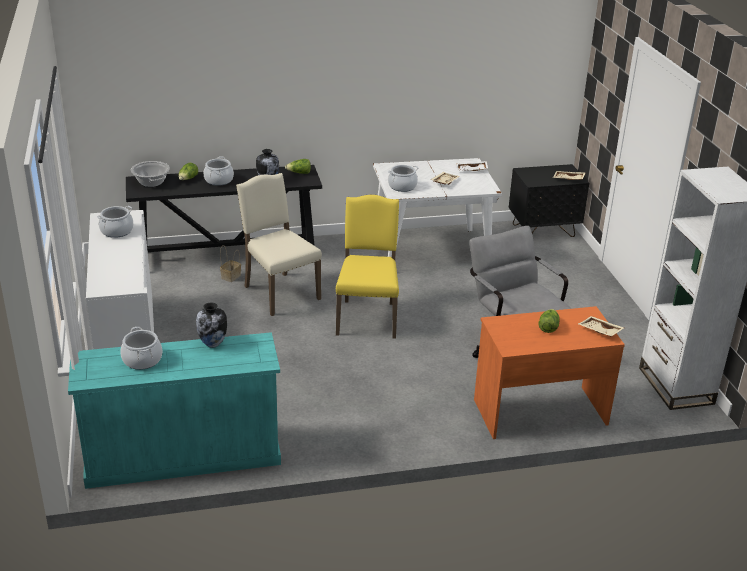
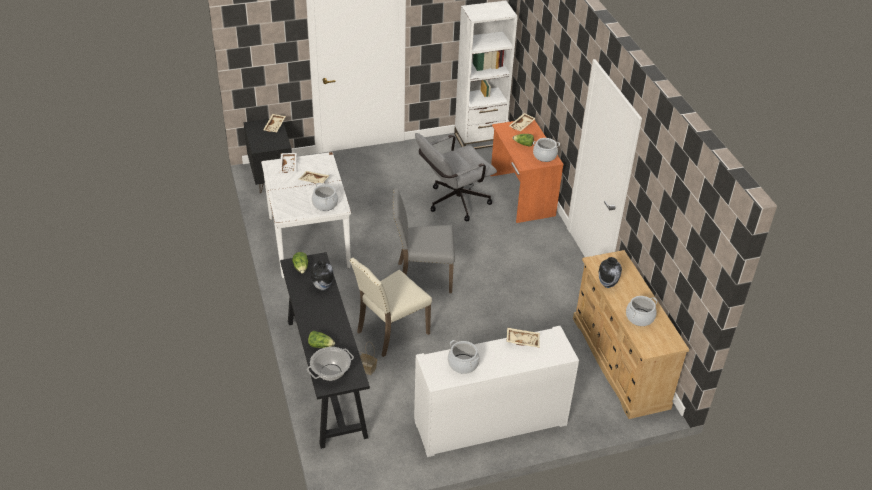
camera: 95 degrees left, 10 degrees up
turquoise dresser [68,332,281,489] -> beige dresser [573,250,689,419]
cooking pot [204,156,234,186] -> cooking pot moved to [533,138,560,162]
yellow chair [336,194,399,339] -> grey chair [392,189,455,293]
none -> beige tray [507,327,540,348]

